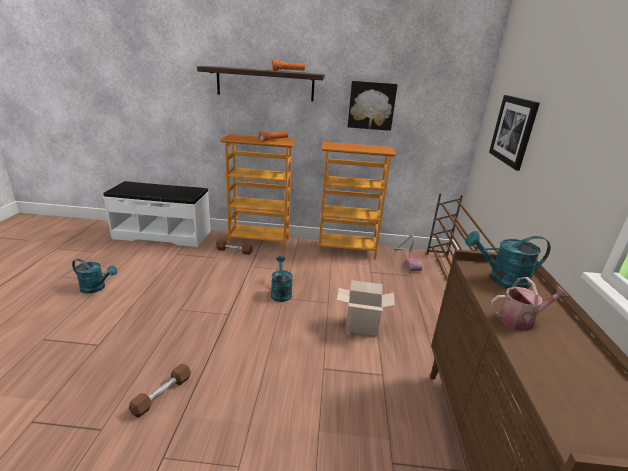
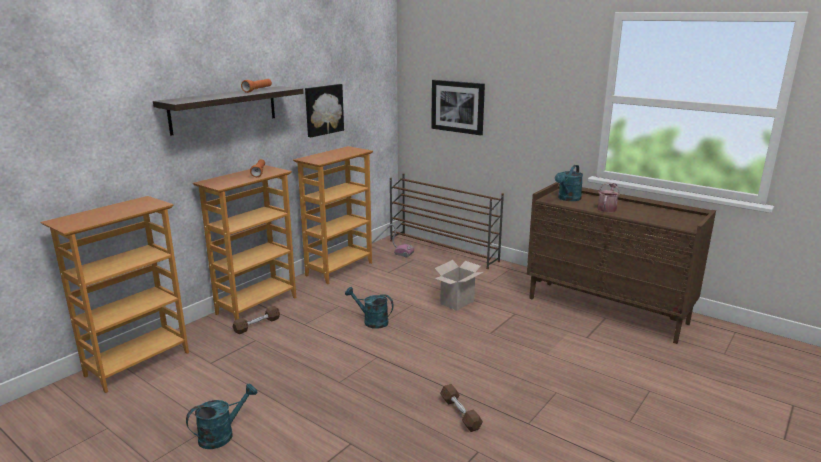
camera: 55 degrees left, 5 degrees down
white bench [103,181,211,247] -> bookcase [40,196,189,393]

